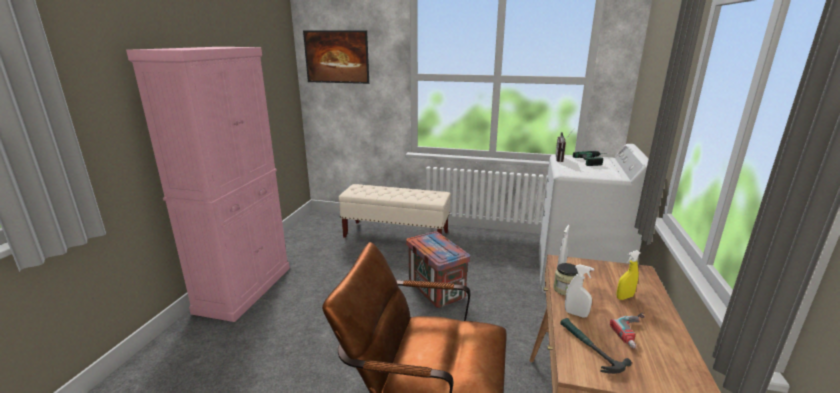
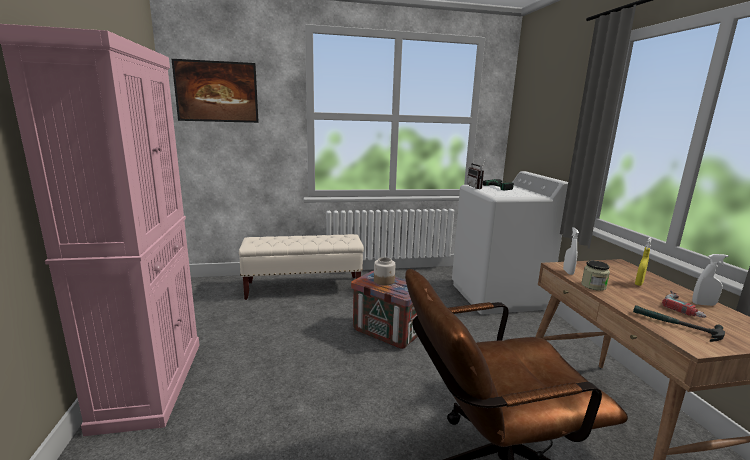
camera: 25 degrees left, 5 degrees down
white spray bottle [565,264,594,318] -> white spray bottle moved to [692,254,729,306]
none -> jar [374,257,396,285]

